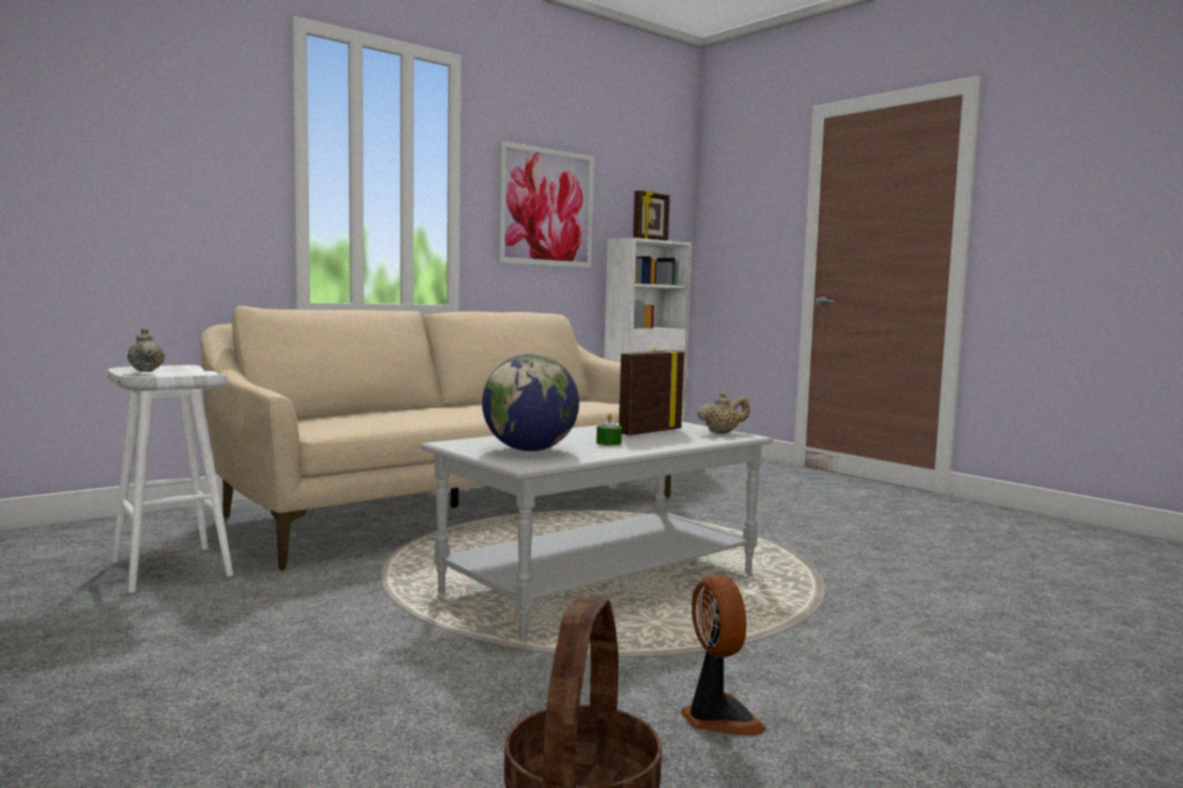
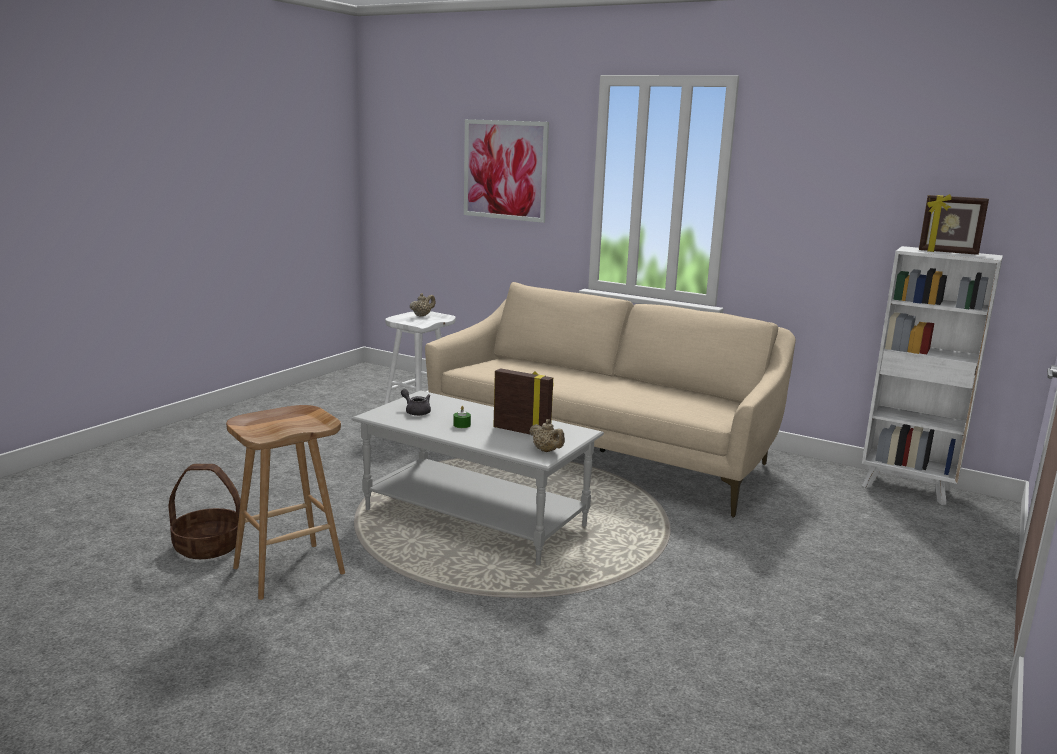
camera: 70 degrees right, 10 degrees up
globe [482,354,579,451] -> grey teapot [401,389,431,416]
picture [498,141,594,268] -> picture moved to [464,119,549,223]
fan [681,574,767,736] -> brown stool [226,405,345,600]

